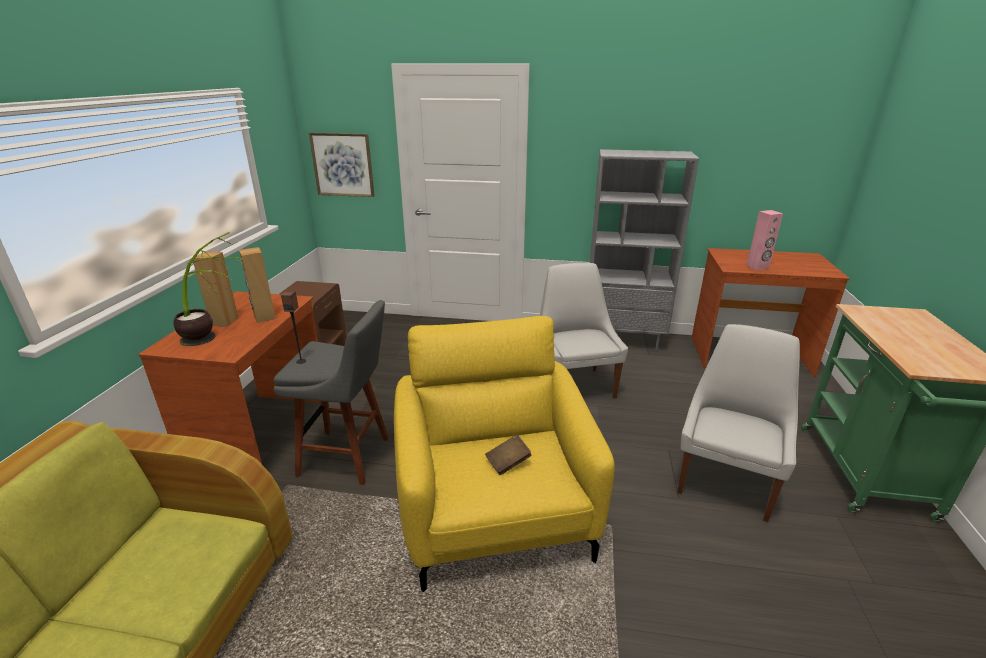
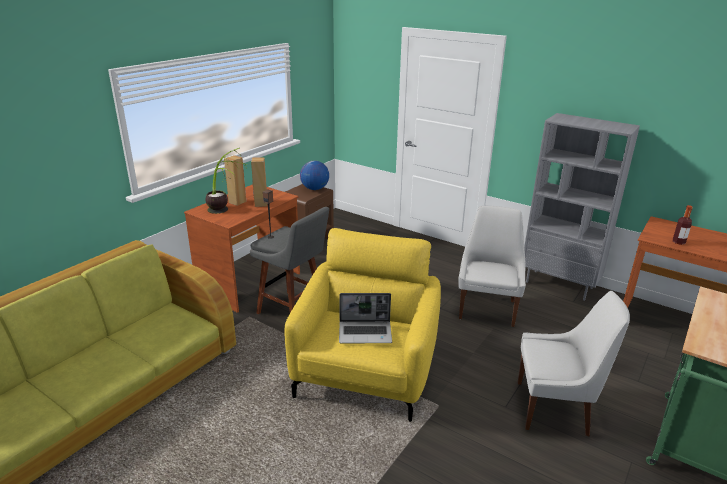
camera: 25 degrees right, 0 degrees up
picture [309,133,375,197] -> none
brown book [485,434,532,475] -> laptop [339,293,392,343]
white chair [677,324,800,522] -> white chair turned 45 degrees clockwise [518,291,630,436]
pink speaker [746,210,783,270] -> bottle [672,205,693,245]
none -> globe [300,161,329,190]

